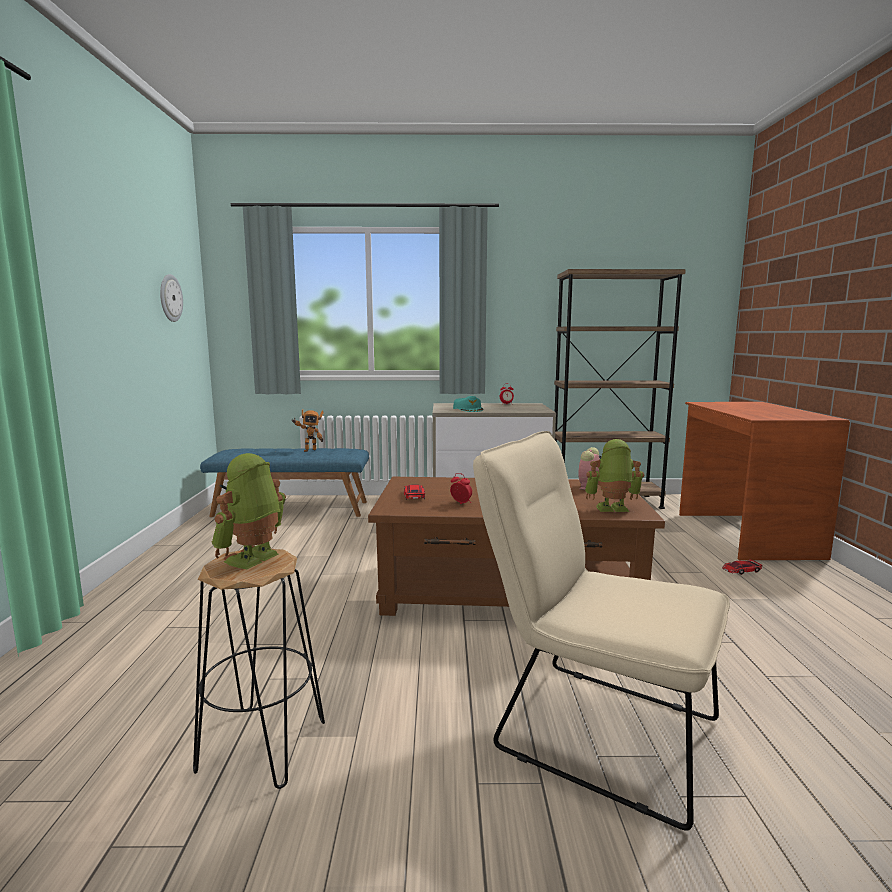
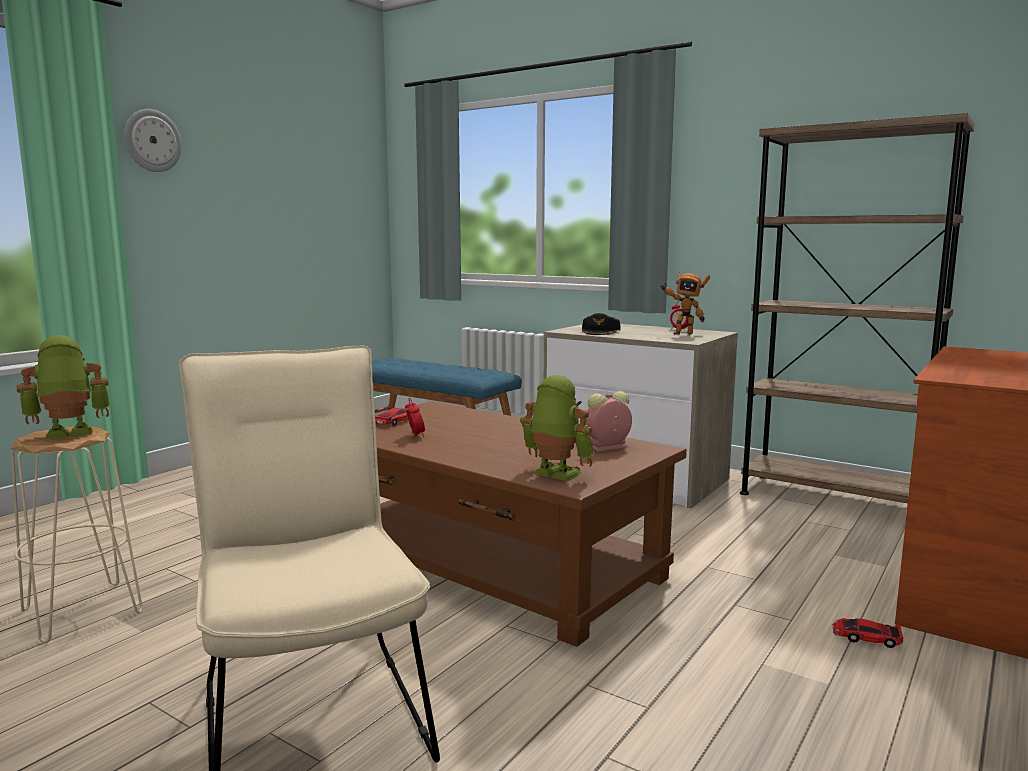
camera: 35 degrees right, 0 degrees up
wall clock [160,274,183,322] -> wall clock moved to [124,109,182,172]
black stool [193,549,325,789] -> beige stool [10,427,143,643]
toy robot [291,409,324,452] -> toy robot moved to [660,271,710,335]
turquoise cap [453,396,483,412] -> black cap [582,313,621,335]

